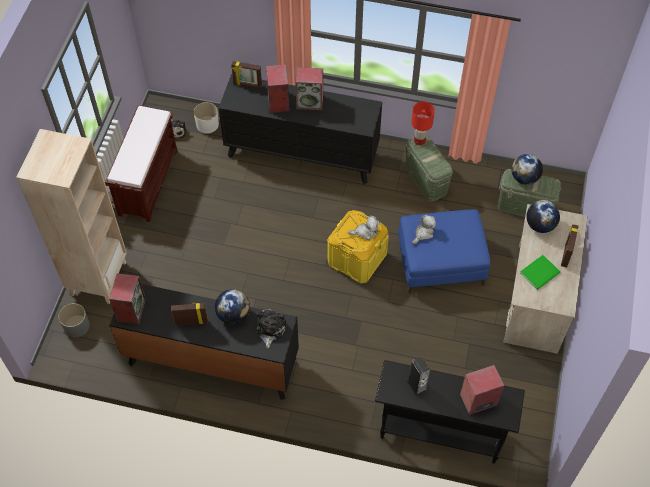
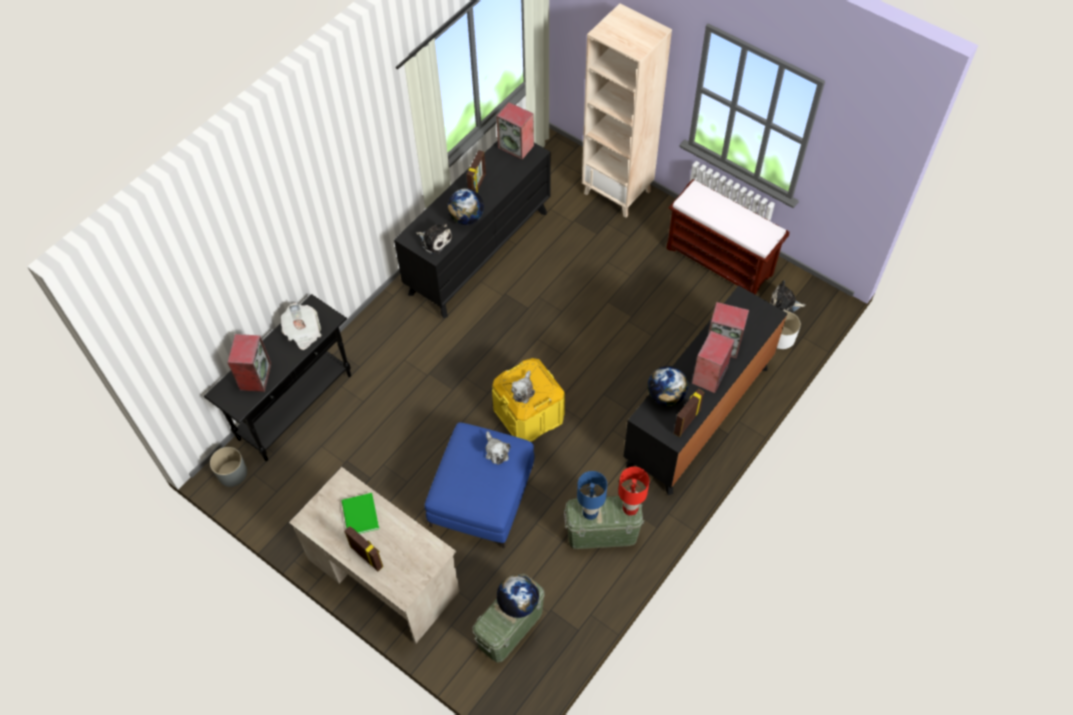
camera: 115 degrees right, 0 degrees up
grey planter [58,303,89,337] -> grey planter moved to [210,447,247,487]
picture frame [231,61,262,89] -> picture frame moved to [674,389,704,437]
speaker [407,356,430,396] -> newspaper [281,303,322,350]
globe [526,200,560,233] -> globe moved to [648,366,688,406]
none -> blue table lamp [577,471,607,520]

